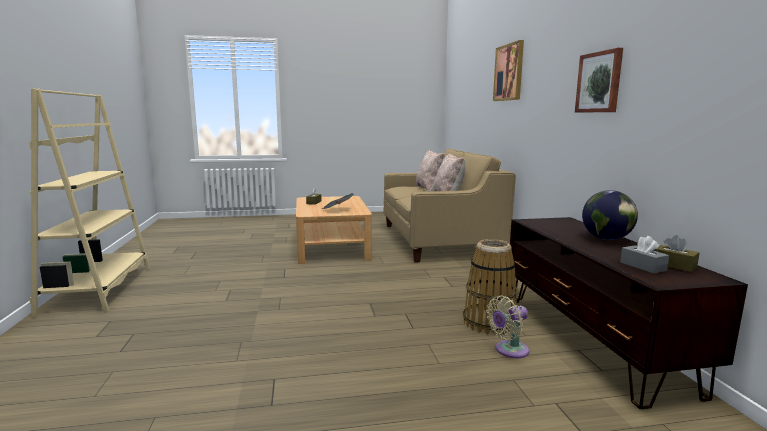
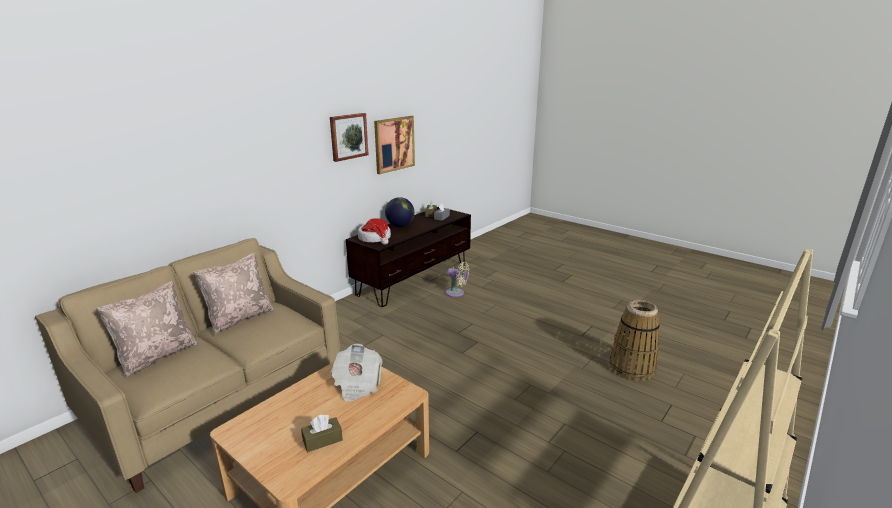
camera: 130 degrees left, 10 degrees up
basket [463,239,517,335] -> basket moved to [609,300,660,381]
picture [493,40,524,101] -> picture moved to [374,116,415,174]
none -> hat [358,218,391,245]

